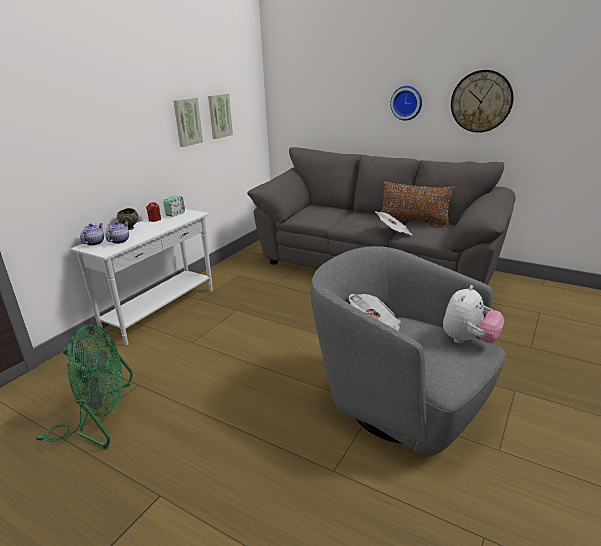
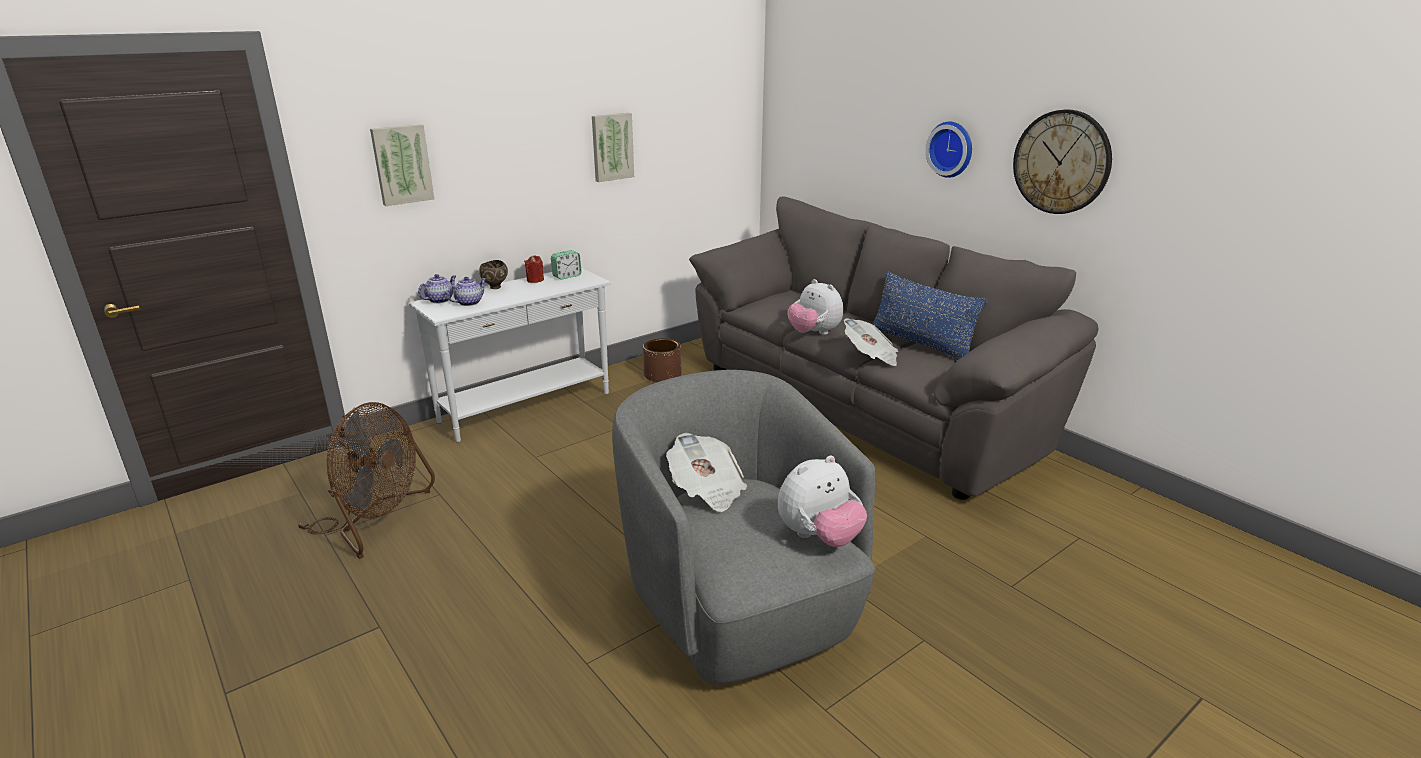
camera: 20 degrees right, 0 degrees up
green fan [35,324,133,449] -> brown fan [298,402,435,559]
picture [208,94,233,139] -> picture moved to [370,124,434,206]
brown pillow [379,181,455,227] -> blue pillow [873,272,988,360]
none -> brown planter [643,338,681,382]
none -> plush toy [788,279,843,335]

